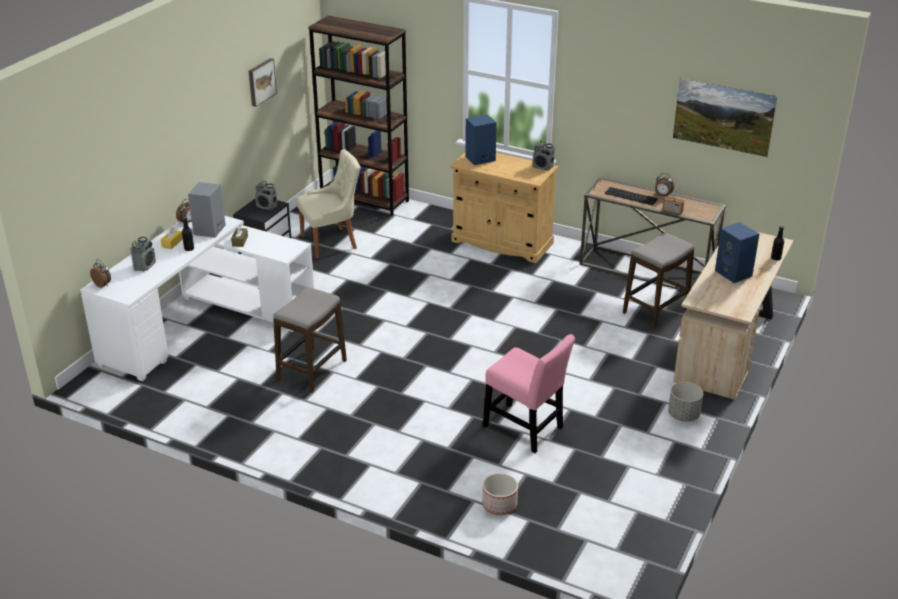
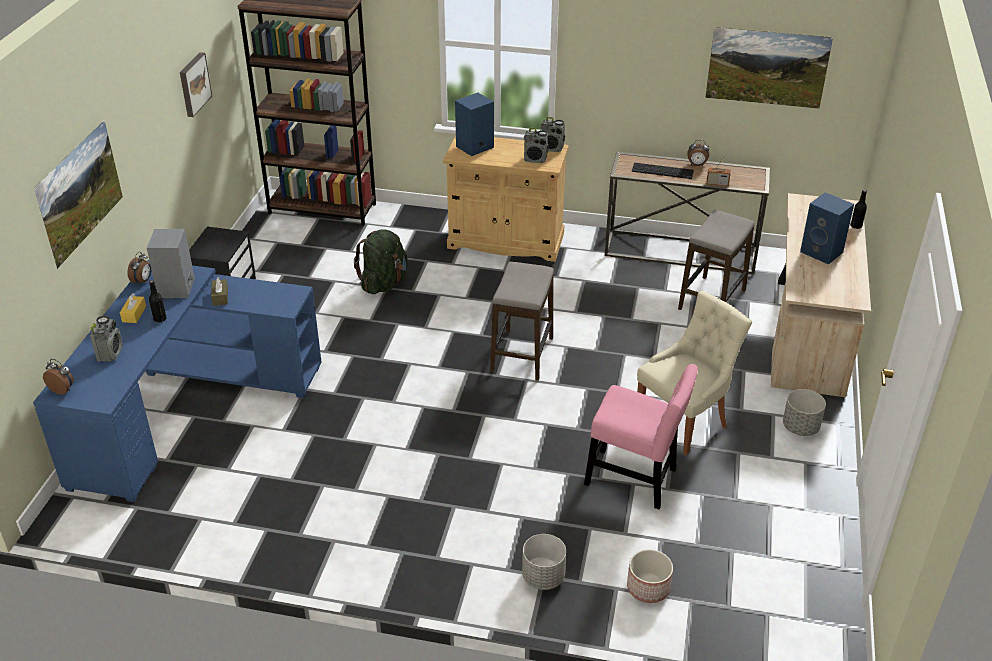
camera: 15 degrees left, 5 degrees up
white desk [80,216,314,381] -> blue desk [33,260,322,502]
radio [255,180,277,210] -> radio moved to [524,128,549,163]
stool [273,287,347,393] -> stool moved to [490,262,554,381]
beige chair [296,149,360,258] -> beige chair moved to [637,290,752,455]
none -> picture [34,120,123,269]
none -> green backpack [354,229,408,294]
none -> grey planter [522,534,566,590]

